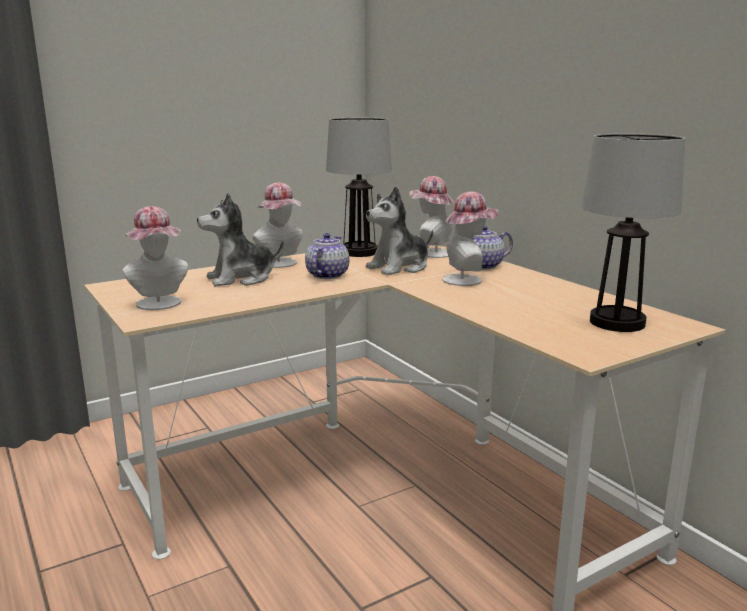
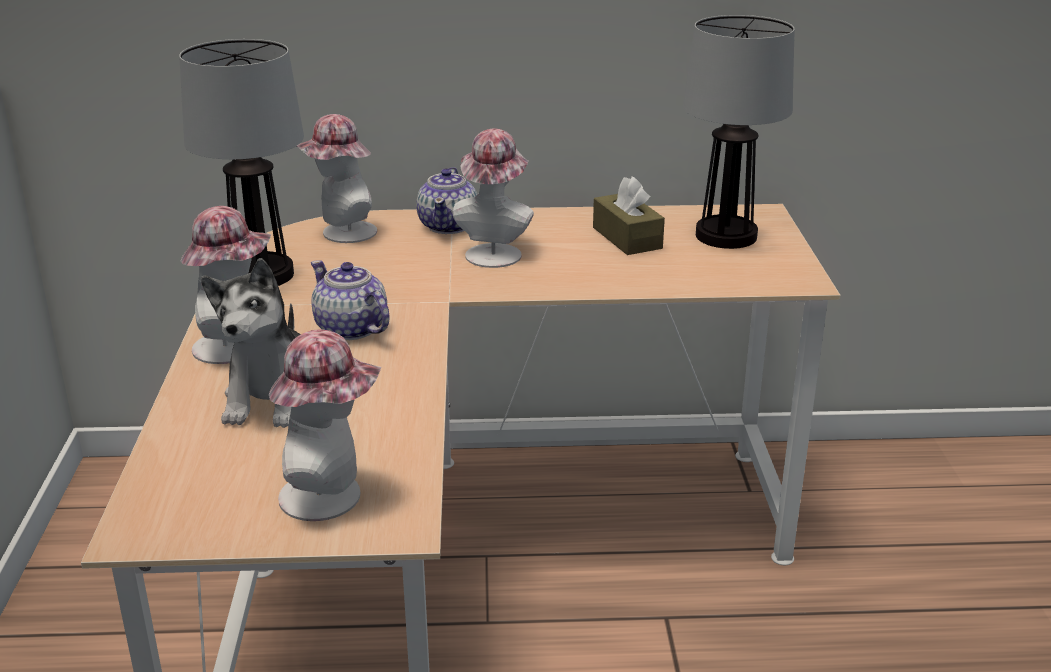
camera: 60 degrees left, 10 degrees up
plush toy [366,186,433,275] -> none
none -> brown tissue box [593,176,665,255]

